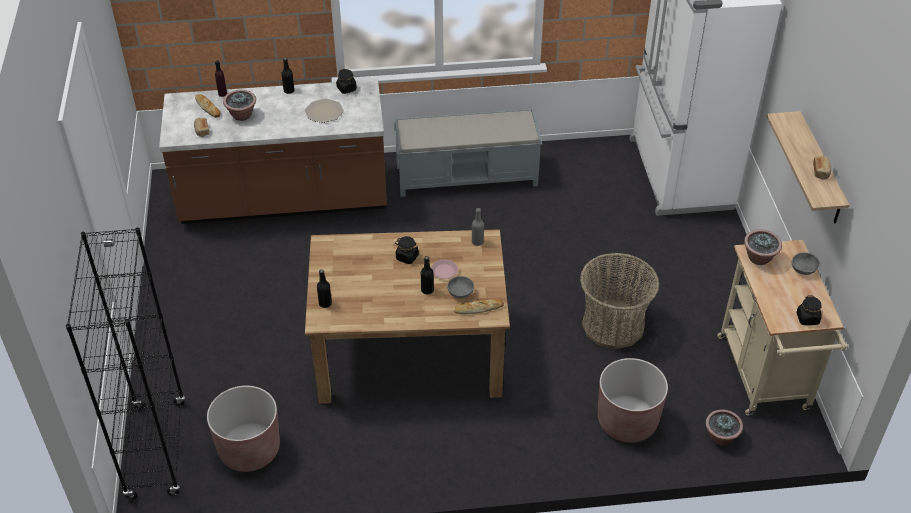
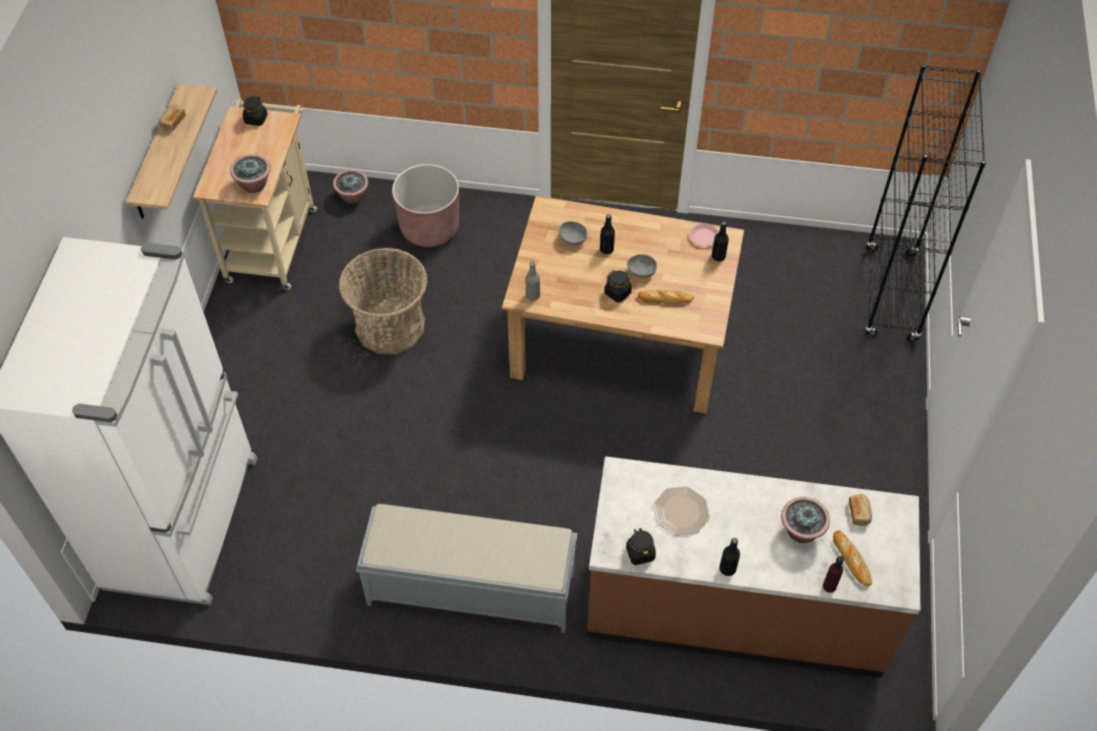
camera: 165 degrees left, 10 degrees up
brown planter [207,386,280,472] -> none
pink plate [431,260,458,279] -> pink plate moved to [690,223,719,246]
bread [454,299,504,314] -> bread moved to [638,289,694,304]
grey bowl [792,253,820,275] -> grey bowl moved to [627,254,657,278]

